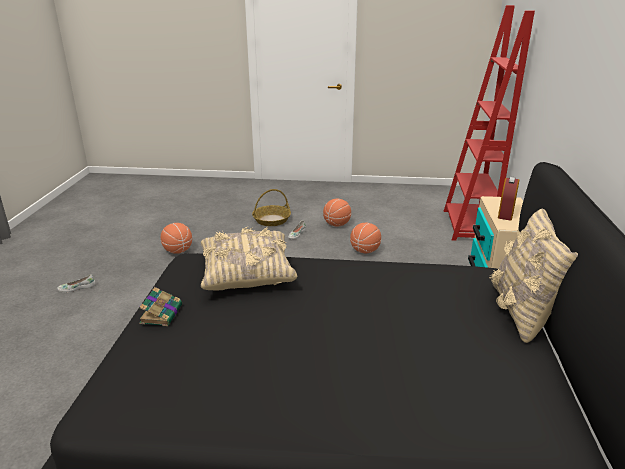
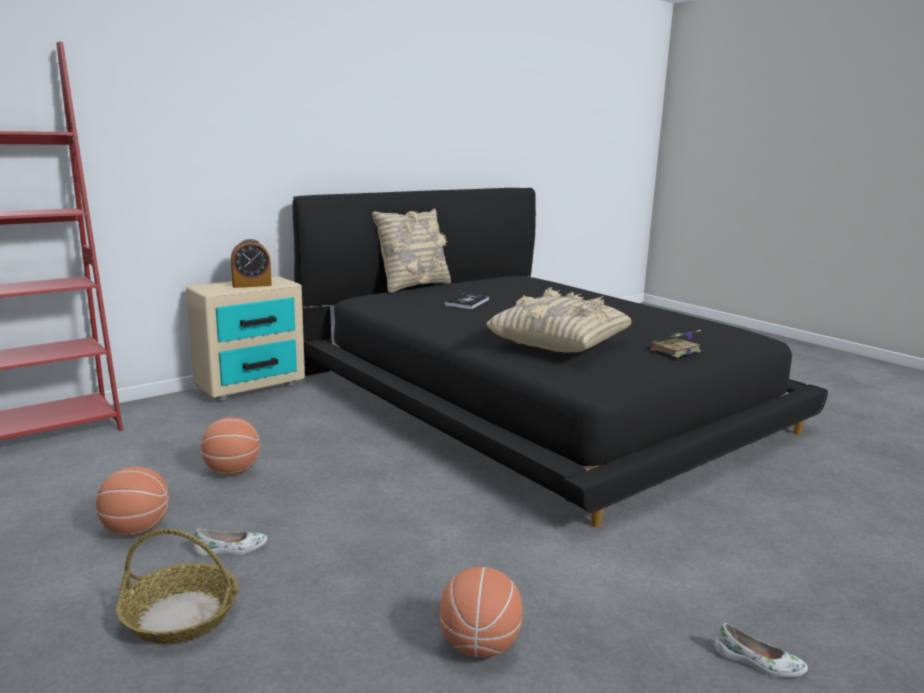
camera: 135 degrees left, 10 degrees down
none -> book [445,294,489,309]

